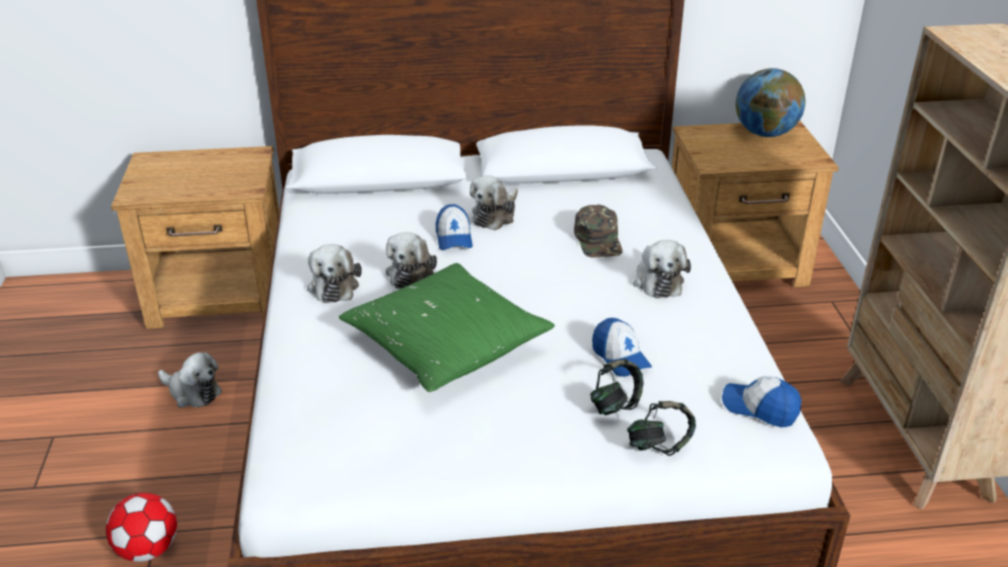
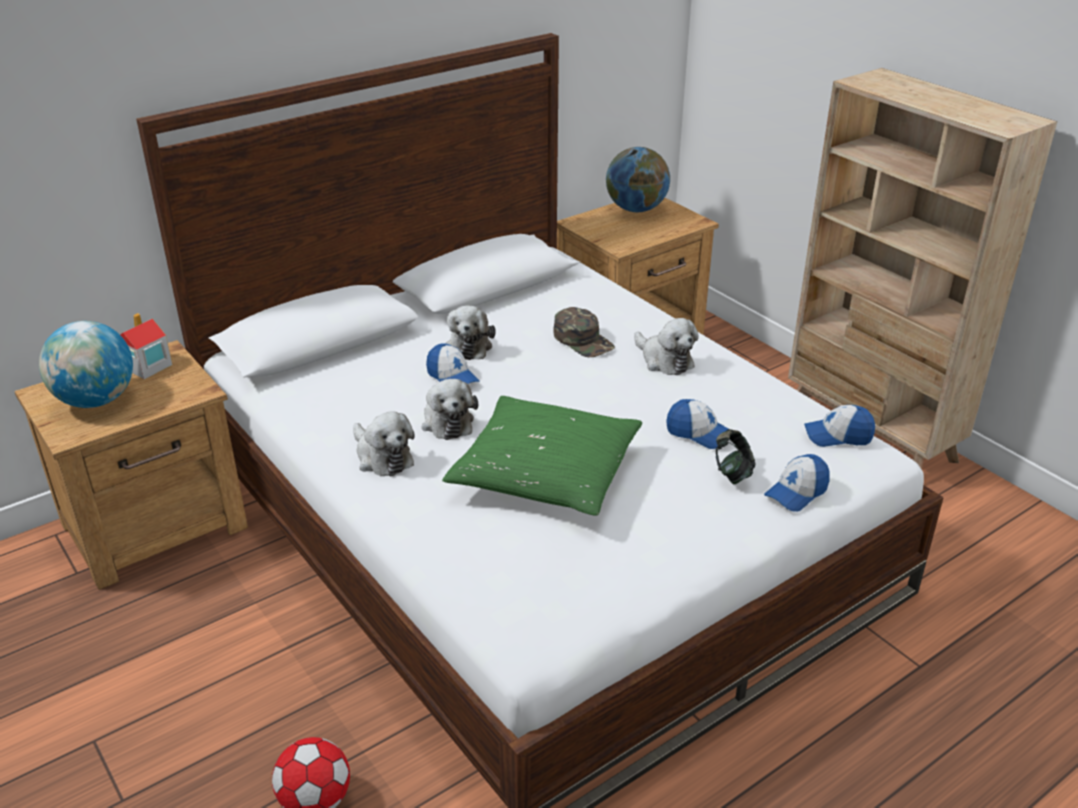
camera: 30 degrees left, 0 degrees up
plush toy [158,352,222,408] -> none
headphones [627,401,696,456] -> cap [764,454,830,512]
none -> globe [39,321,133,408]
none -> toy house [121,313,173,379]

